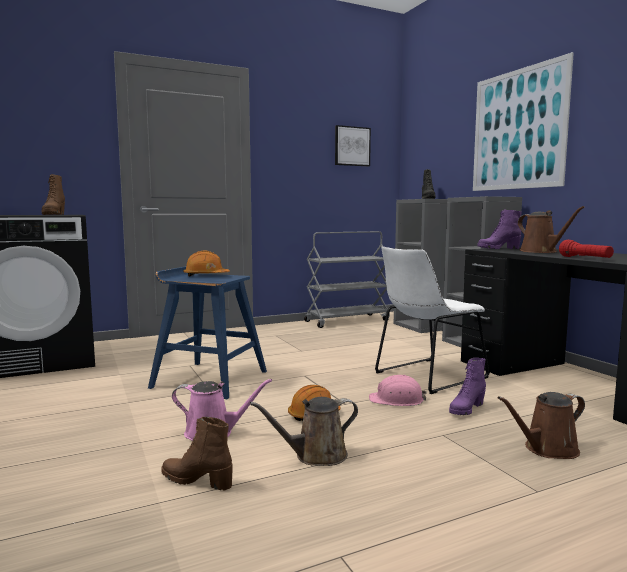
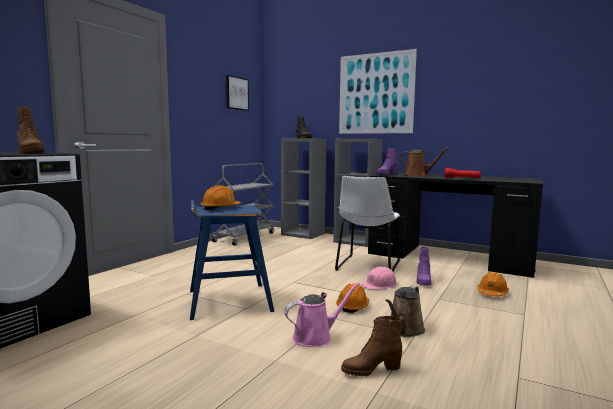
camera: 35 degrees left, 0 degrees up
brown watering can [498,392,585,459] -> orange hard hat [478,272,509,296]

